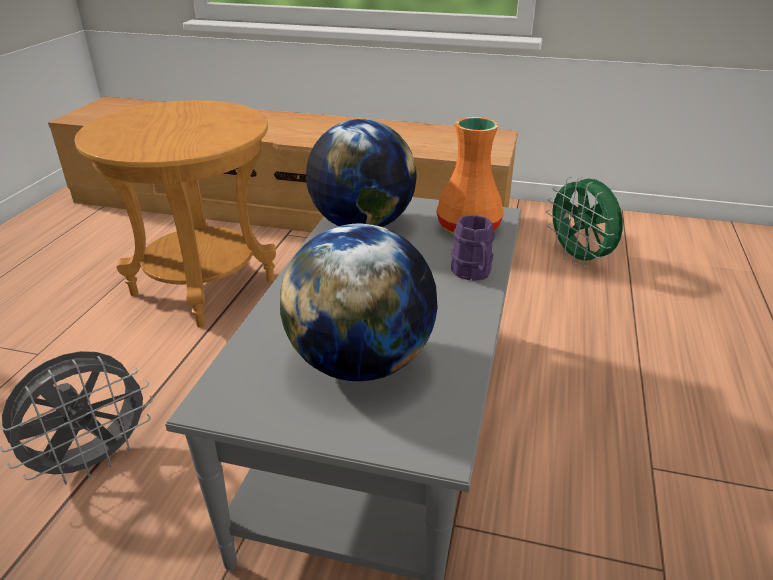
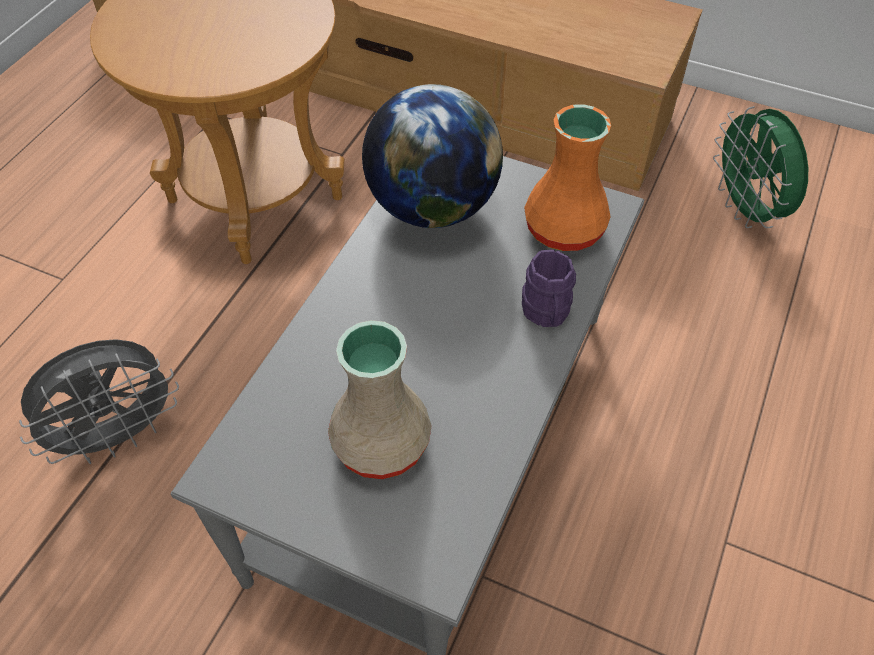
camera: 10 degrees right, 20 degrees up
globe [280,224,438,381] -> beige vase [328,320,432,479]

